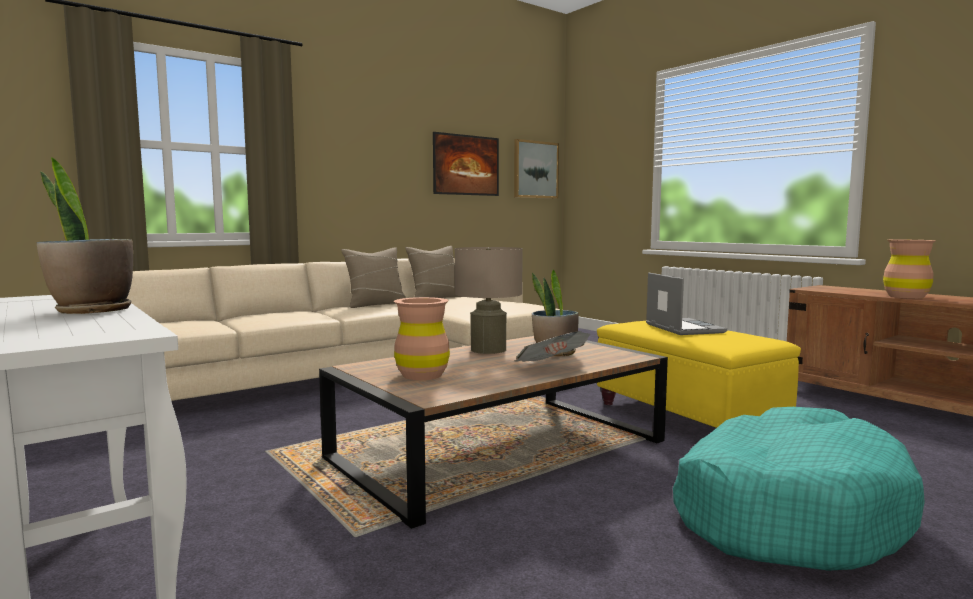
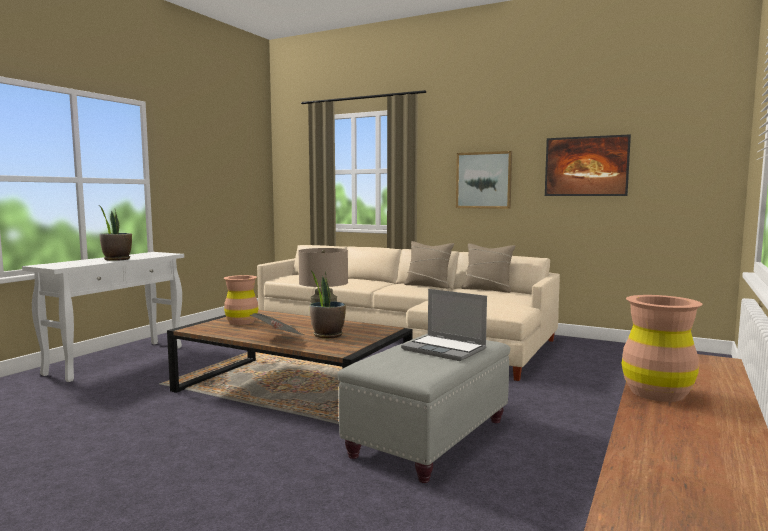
camera: 65 degrees right, 0 degrees up
picture [514,139,559,199] -> picture moved to [456,151,512,209]
yellow ottoman [597,321,801,428] -> grey ottoman [337,334,510,483]
laptop [646,273,727,335] -> laptop turned 75 degrees clockwise [401,289,487,361]
turquoise dog bed [673,407,925,571] -> none

